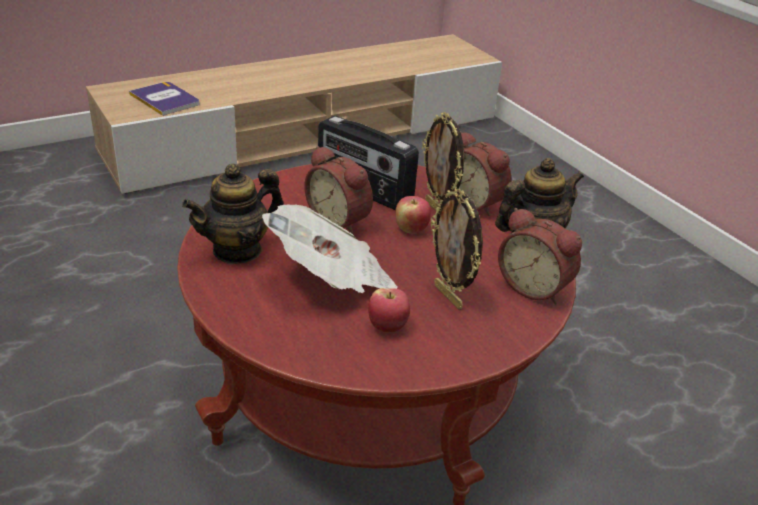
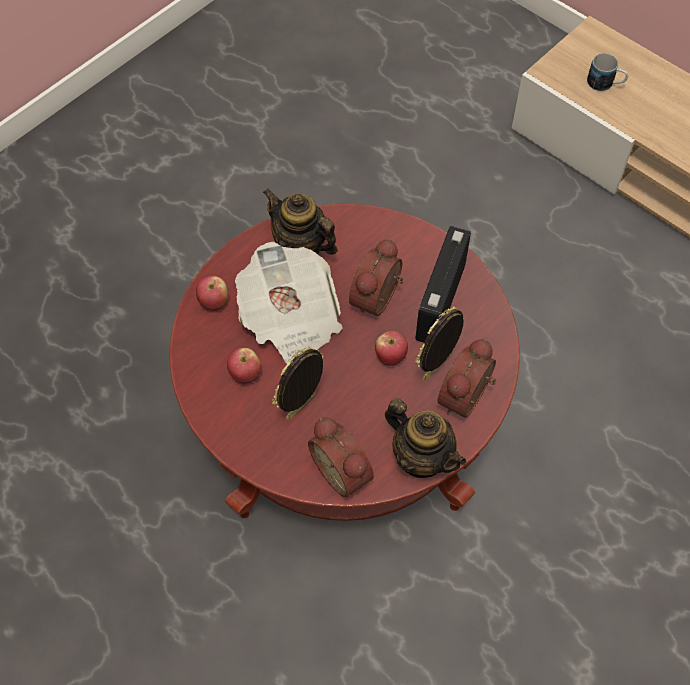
camera: 75 degrees right, 25 degrees up
book [129,82,199,116] -> mug [587,53,628,91]
alarm clock [498,208,582,304] -> alarm clock turned 60 degrees counterclockwise [308,418,374,497]
none -> apple [196,276,228,311]

